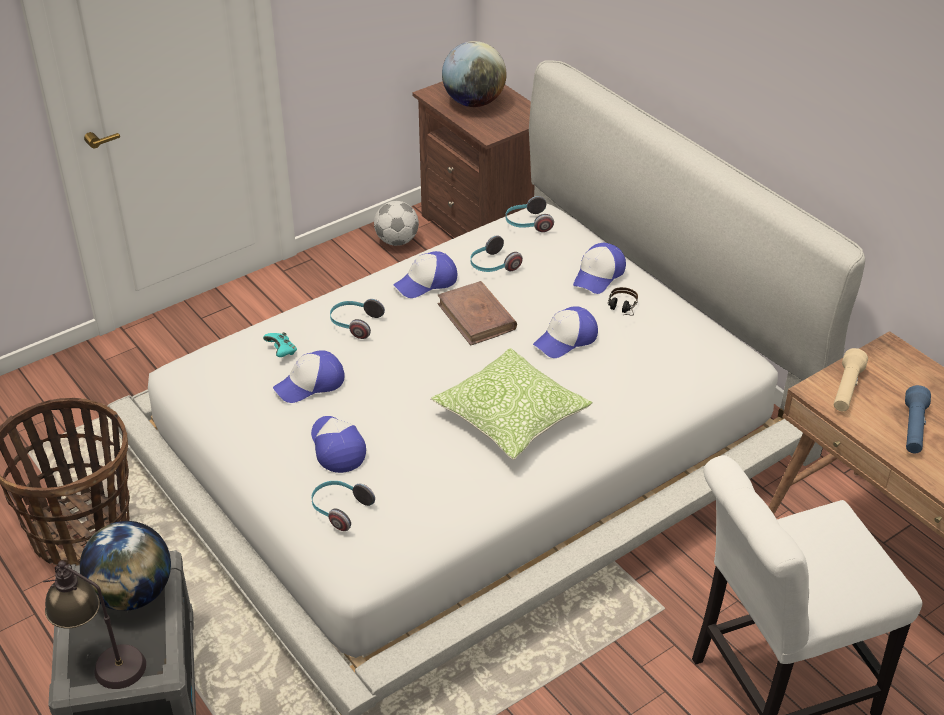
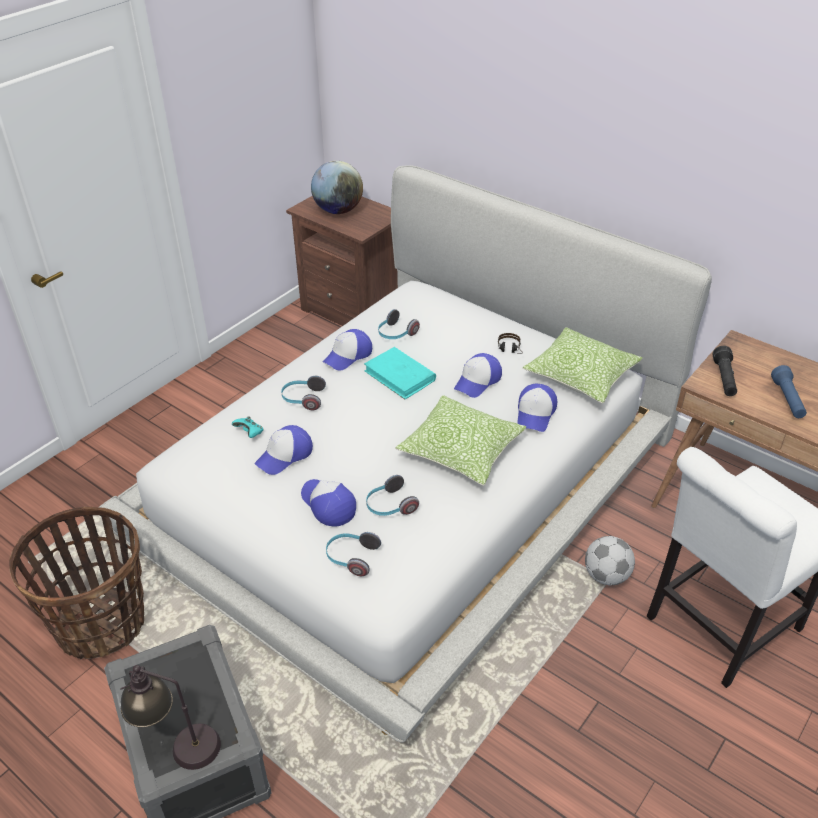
camera: 15 degrees left, 0 degrees up
globe [80,521,171,611] -> none
football [374,201,419,246] -> football moved to [585,536,635,585]
brown book [437,281,517,346] -> turquoise book [364,347,436,399]
headphones [506,196,554,232] -> headphones moved to [366,475,419,516]
cap [573,243,626,294] -> cap moved to [517,384,557,432]
beige flashlight [834,348,868,411] -> black flashlight [713,346,737,396]
none -> pillow [522,327,643,404]

